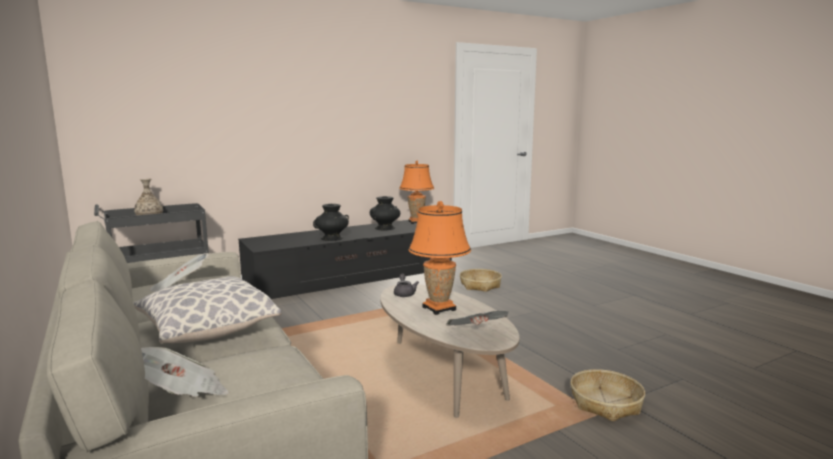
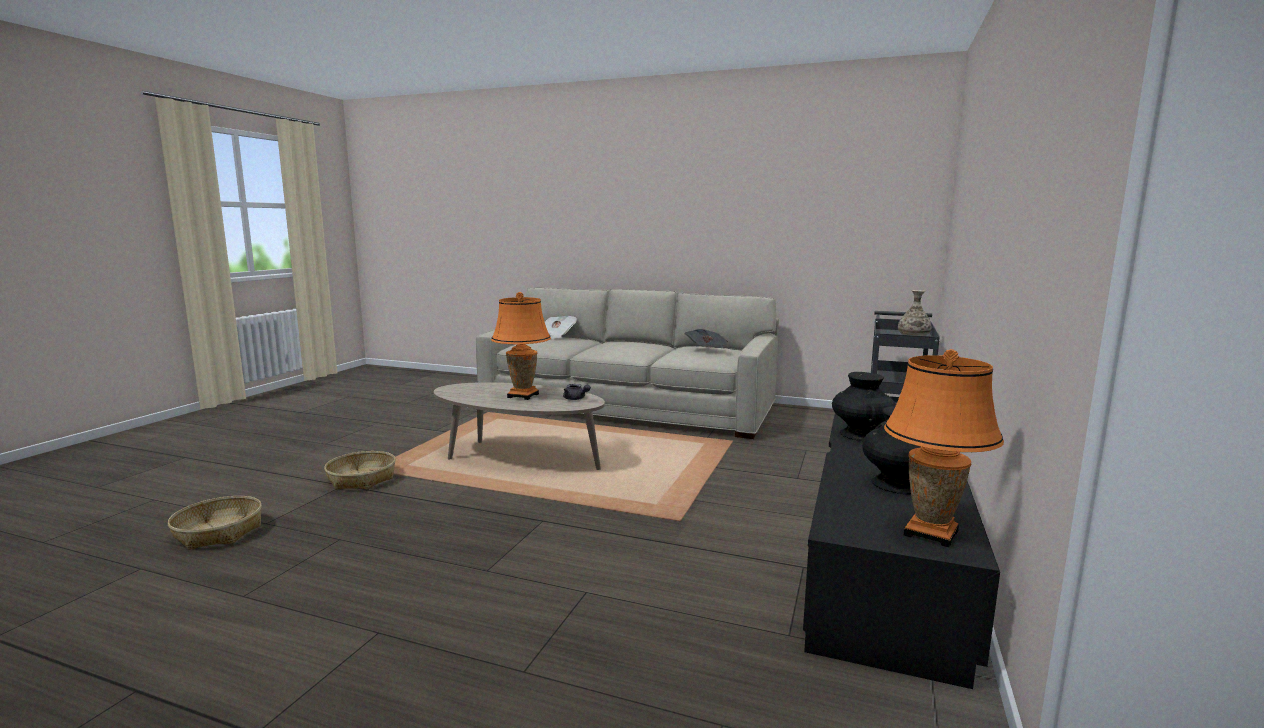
camera: 140 degrees right, 0 degrees up
pillow [133,276,282,344] -> none
newspaper [446,311,508,326] -> none
basket [460,269,502,292] -> basket moved to [168,496,262,550]

